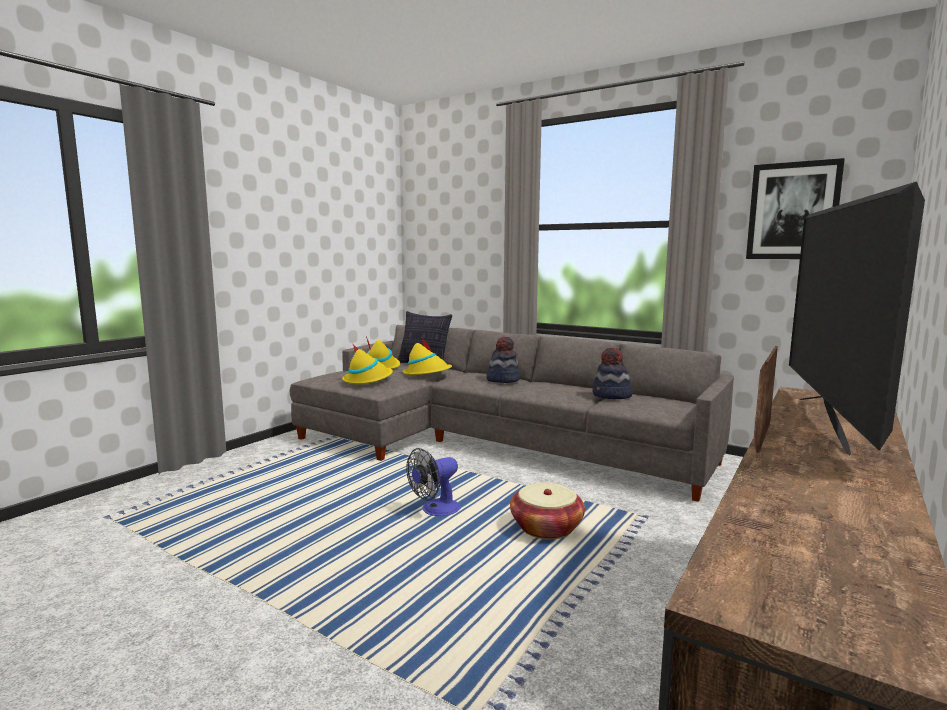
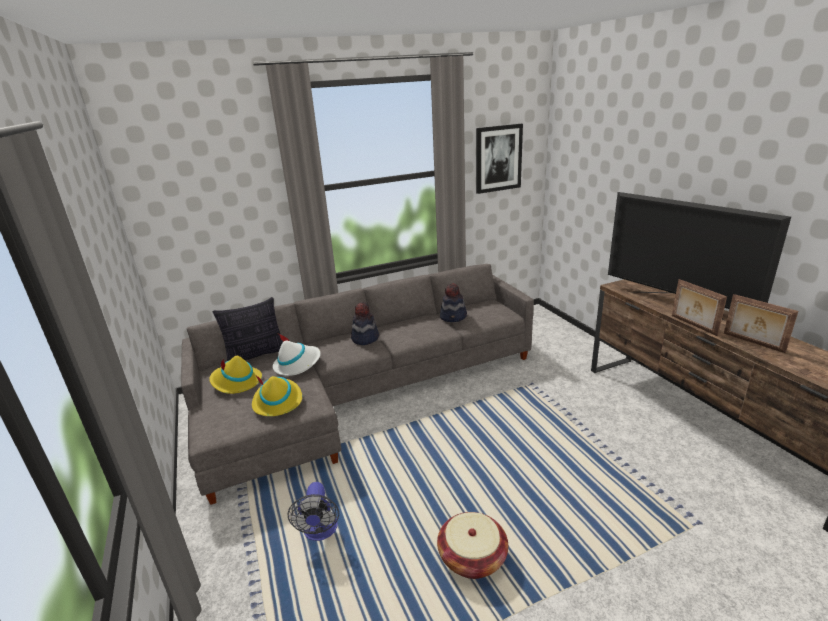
camera: 55 degrees left, 15 degrees up
yellow hat [403,338,452,375] -> white hat [273,334,321,376]
fan [406,448,461,516] -> fan moved to [288,482,339,541]
basket [510,483,585,540] -> basket moved to [437,512,508,579]
none -> picture frame [724,294,798,353]

